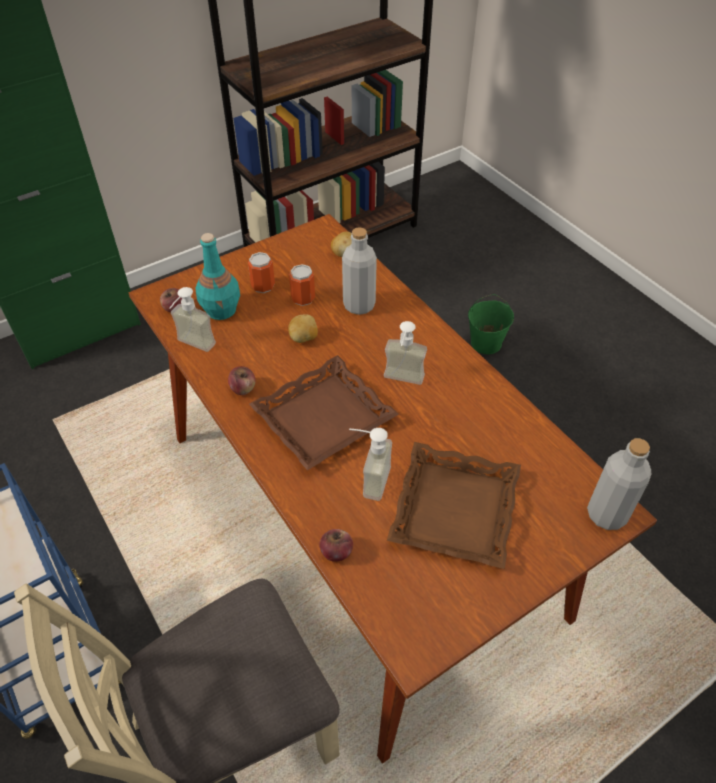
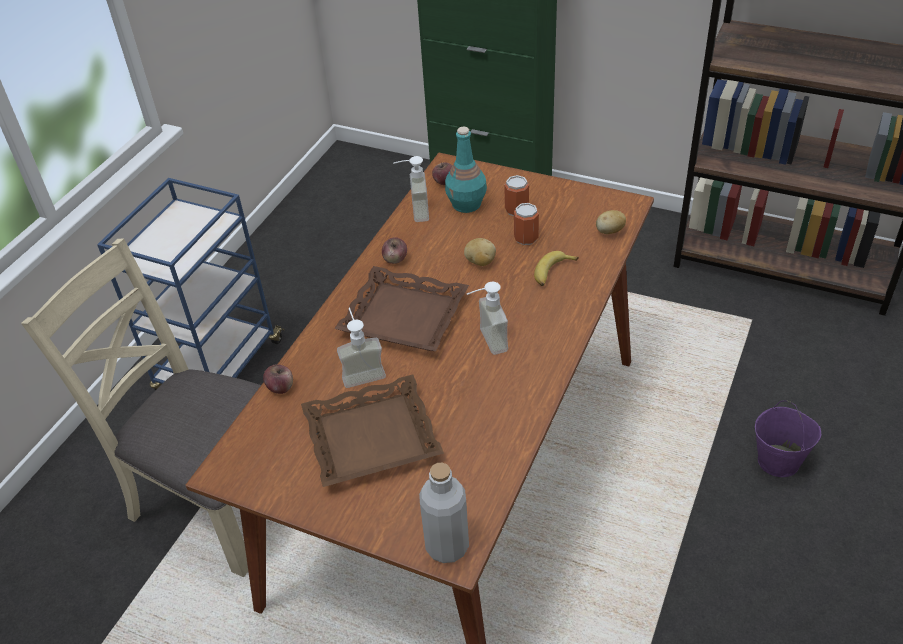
camera: 60 degrees right, 5 degrees down
grey bottle [342,227,377,315] -> banana [534,251,579,286]
green bucket [468,294,514,354] -> purple bucket [755,400,822,477]

